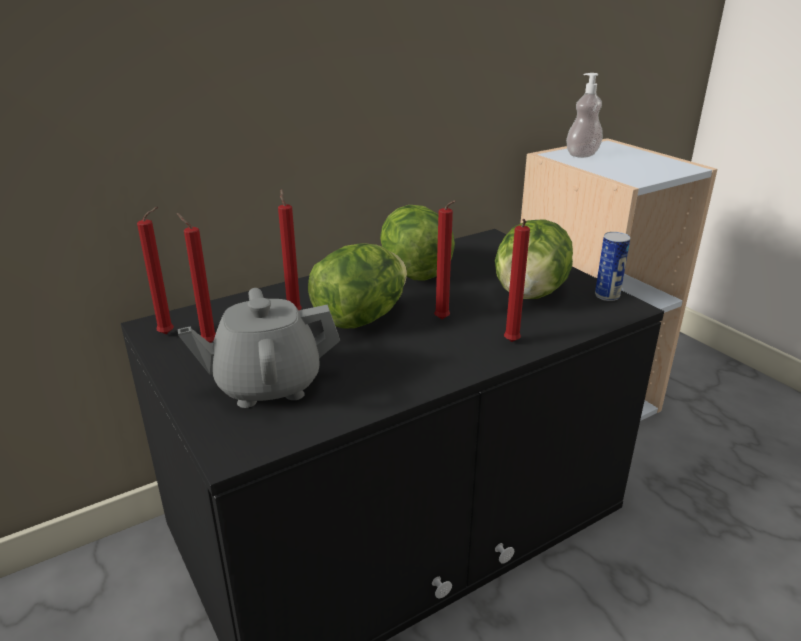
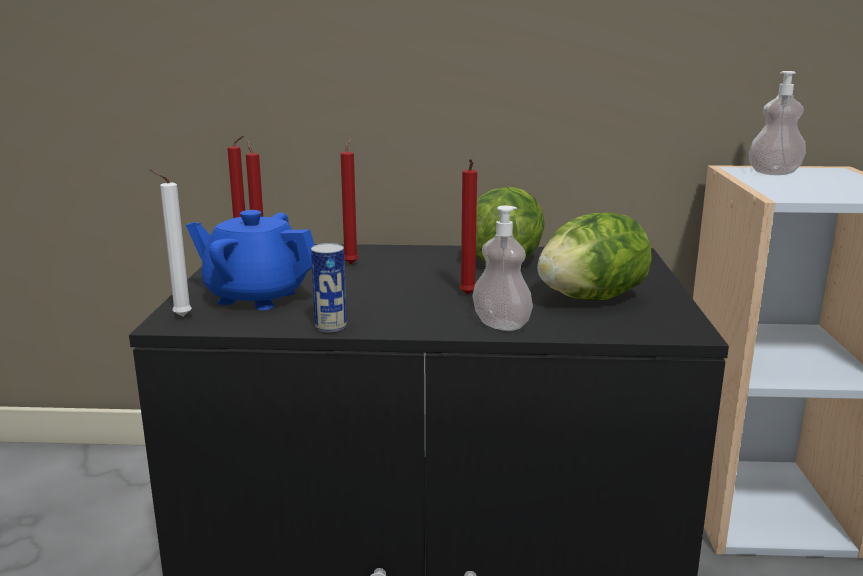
camera: 35 degrees right, 10 degrees down
grey teapot [178,288,340,408] -> blue teapot [186,210,314,310]
lettuce [308,243,407,329] -> none
red candle [504,219,530,342] -> soap dispenser [472,206,533,331]
can [595,232,630,301] -> can moved to [311,243,347,332]
none -> white candle [149,169,192,317]

